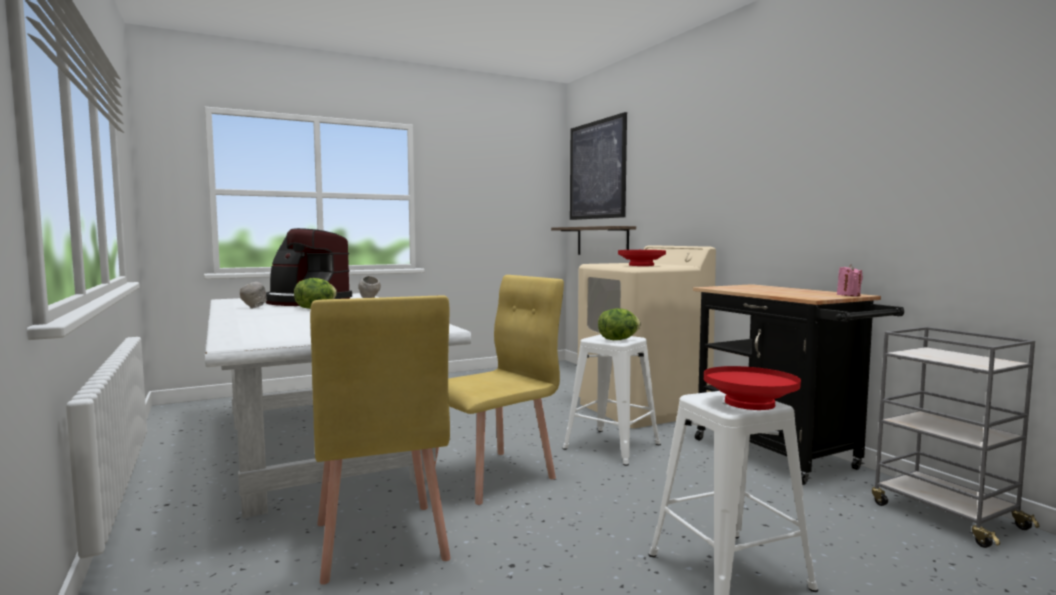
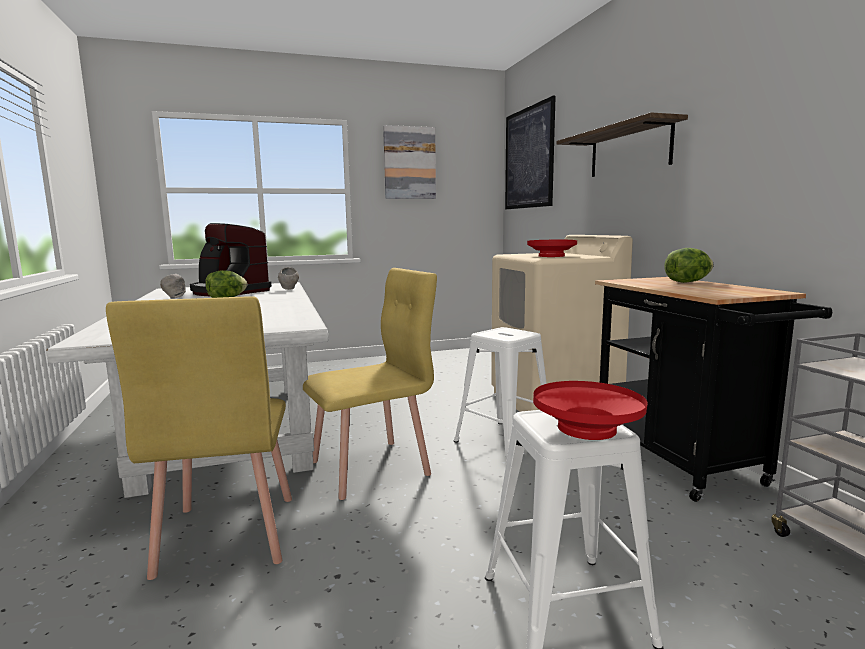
camera: 10 degrees right, 5 degrees up
shelf [551,226,636,255] -> shelf moved to [556,112,688,177]
lettuce [598,308,641,340] -> lettuce moved to [664,248,714,283]
pink candle [837,265,863,296] -> none
none -> picture [383,125,436,199]

